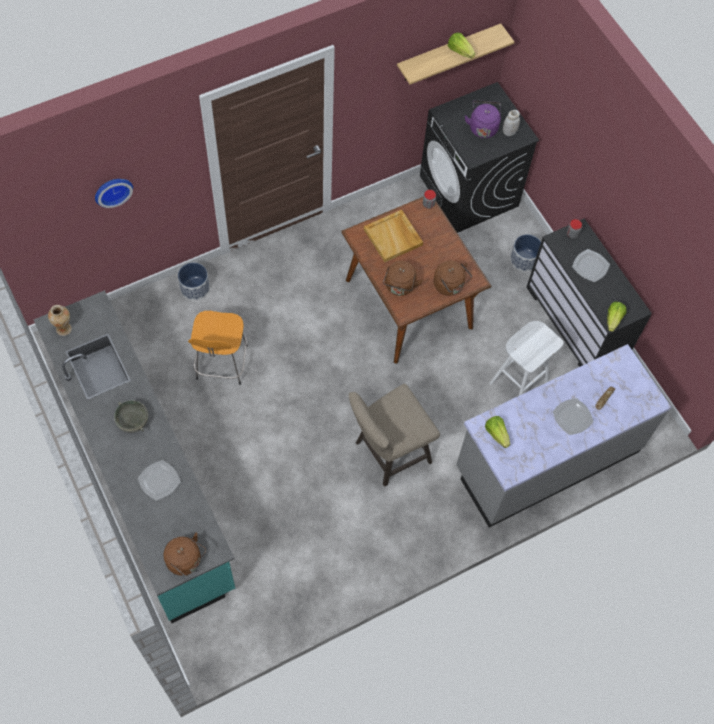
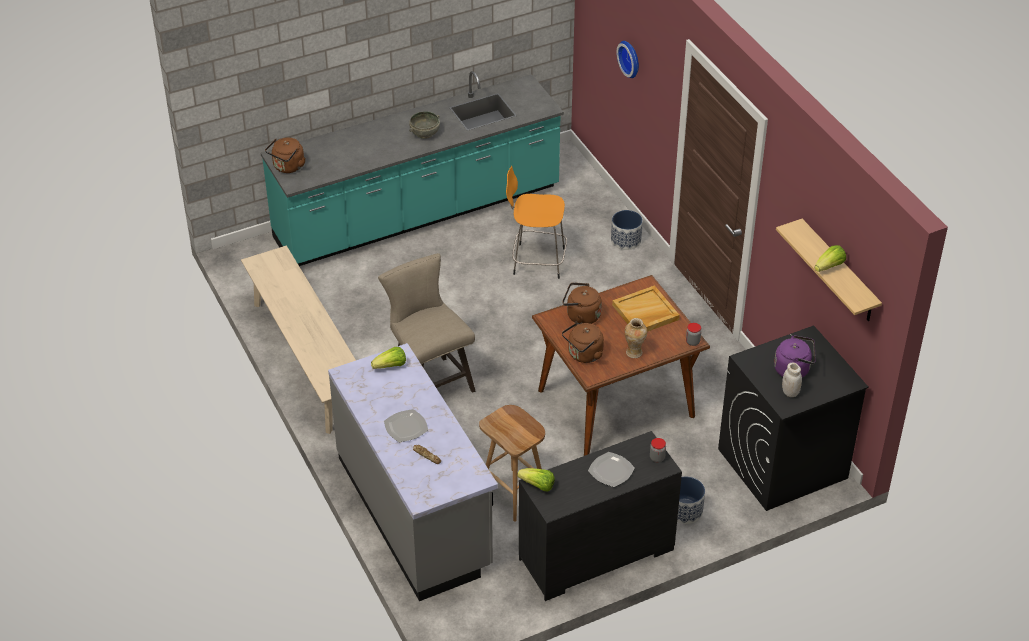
camera: 95 degrees right, 20 degrees down
vase [48,305,72,336] -> vase moved to [625,318,647,358]
plate [138,460,181,500] -> none
white stool [490,321,564,396] -> brown stool [479,405,545,522]
none -> beige bench [241,246,356,434]

